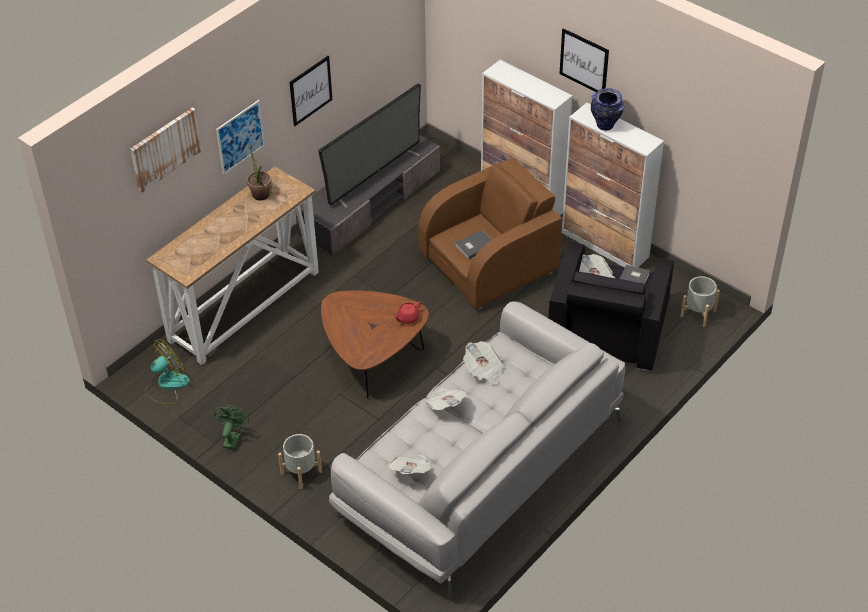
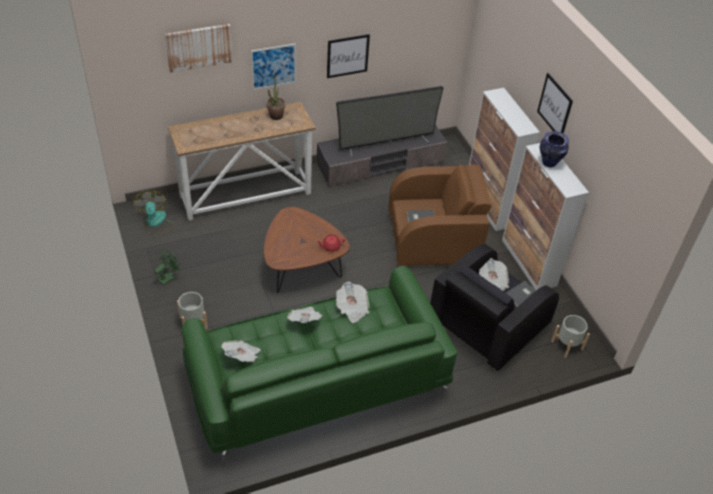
camera: 25 degrees right, 0 degrees up
fan [145,339,190,404] -> fan turned 90 degrees counterclockwise [133,190,176,235]
grey sofa [329,301,625,597] -> green sofa [182,266,458,468]

